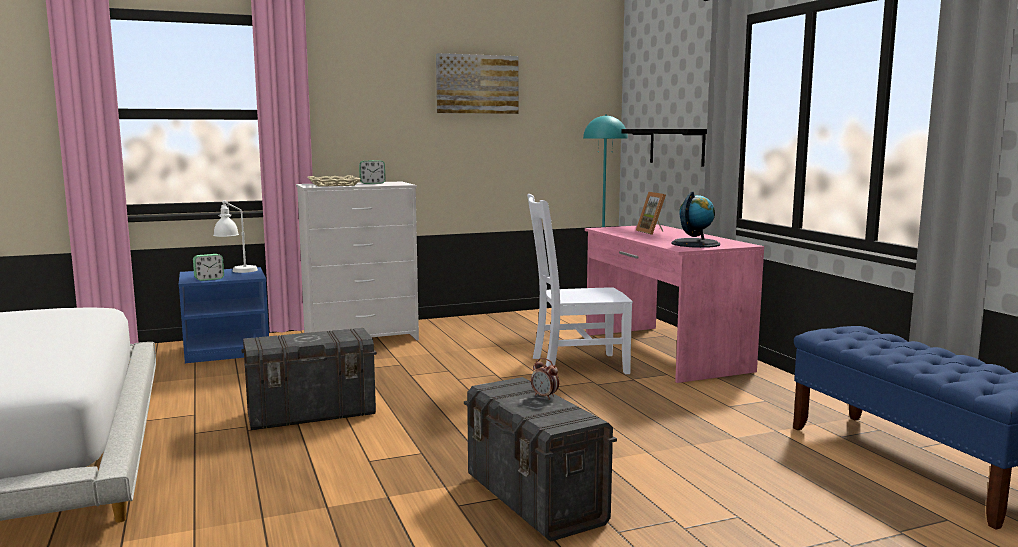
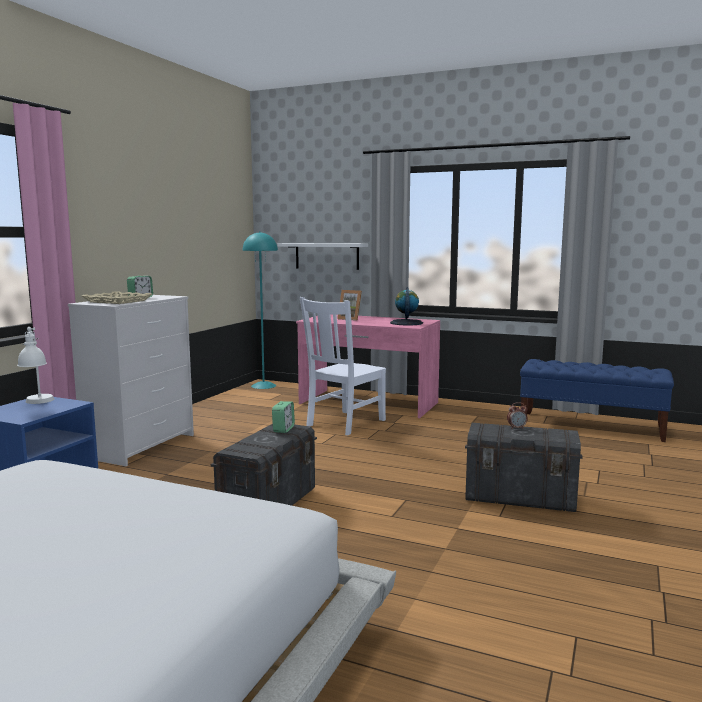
camera: 45 degrees left, 0 degrees up
alarm clock [193,254,224,281] -> alarm clock moved to [272,401,295,433]
picture [436,53,519,114] -> none
black shelf [621,129,707,166] -> white shelf [278,243,368,270]

